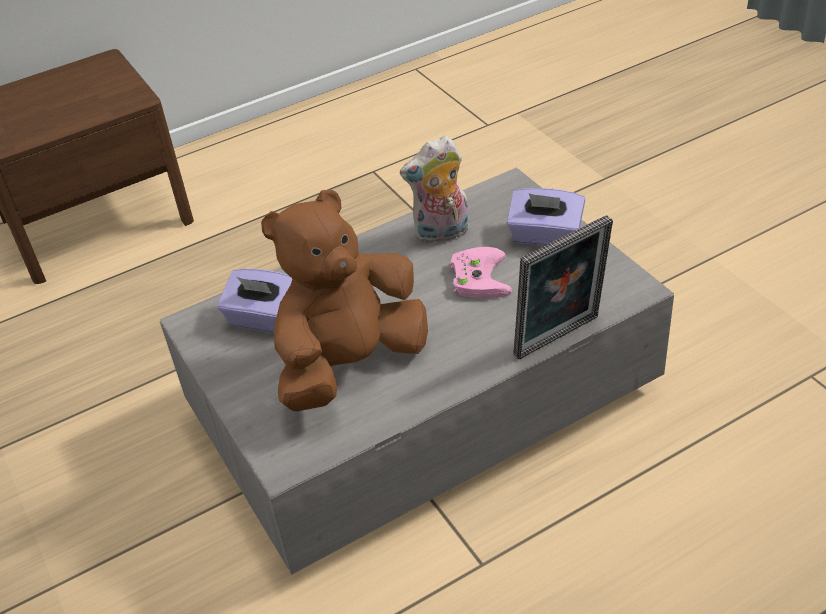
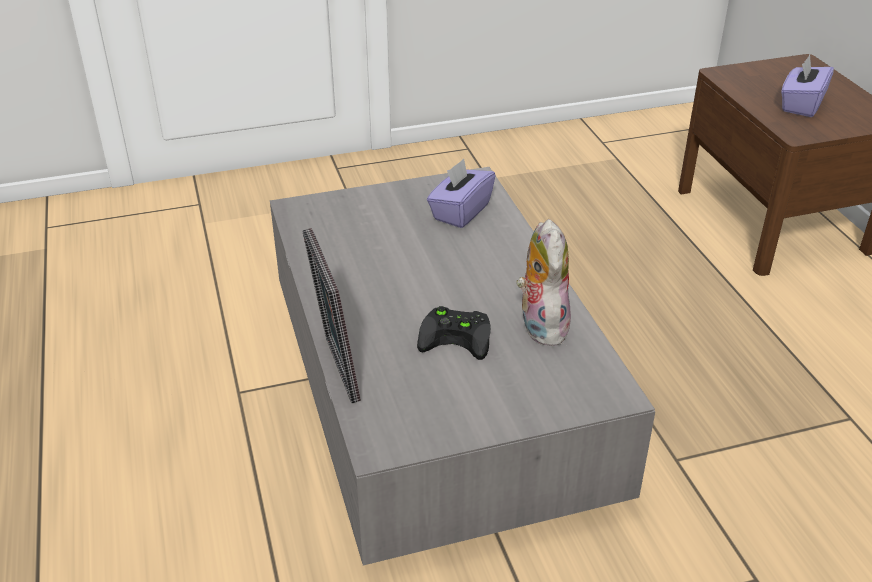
camera: 100 degrees right, 5 degrees down
brown plush toy [261,190,428,411] -> none
pink game controller [450,247,512,298] -> black game controller [417,306,491,360]
purple tissue box [507,188,585,246] -> purple tissue box moved to [781,55,834,117]

